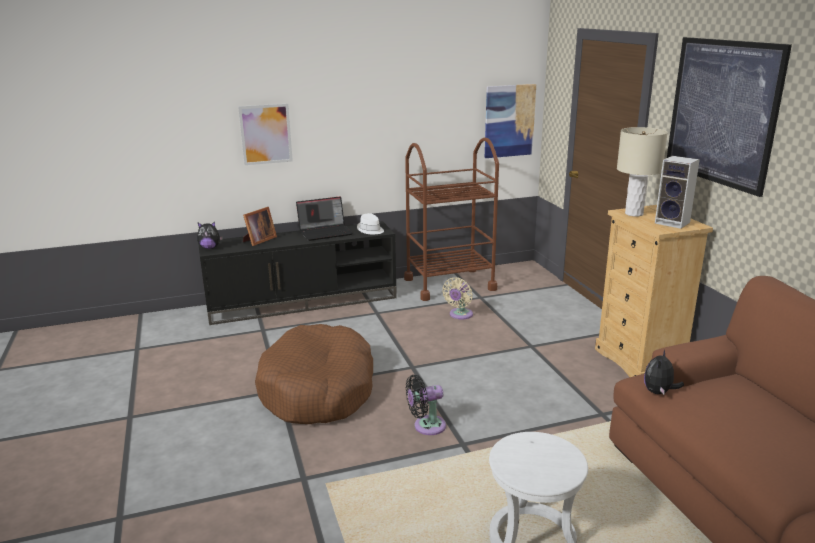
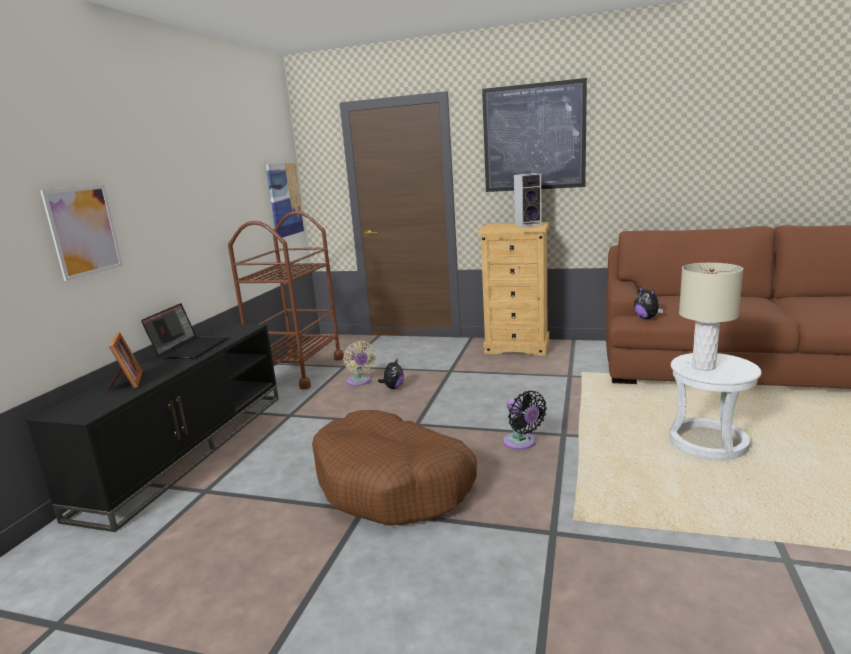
camera: 55 degrees left, 5 degrees down
plush toy [197,222,223,249] -> plush toy moved to [378,358,404,389]
white hat [357,213,384,234] -> none
black fan [406,375,446,435] -> black fan turned 45 degrees counterclockwise [503,391,547,450]
beige table lamp [617,127,668,216] -> beige table lamp moved to [679,263,743,371]

